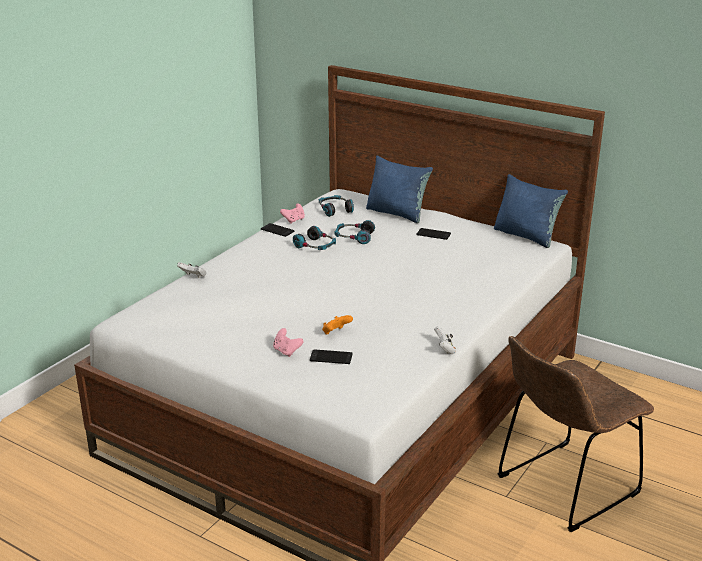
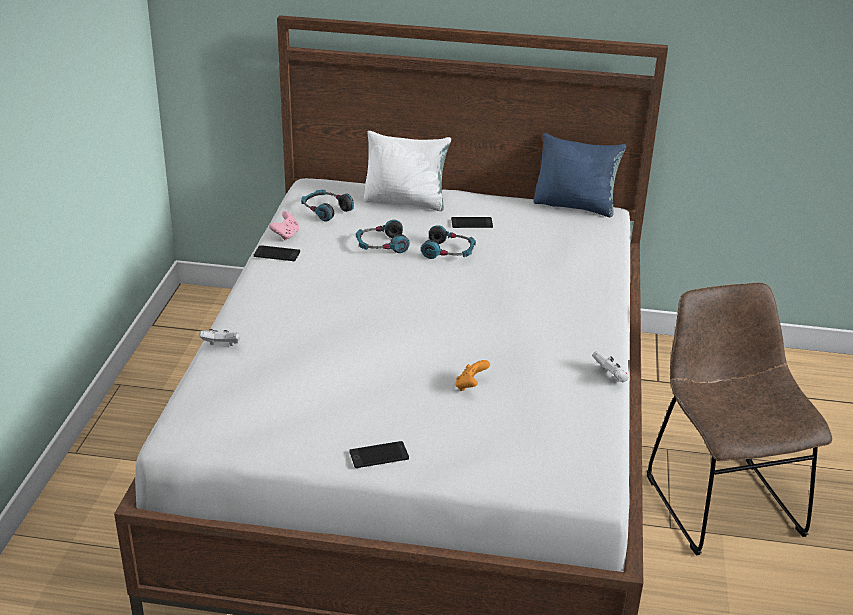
camera: 25 degrees left, 5 degrees up
pink game controller [273,328,304,357] -> none
headphones [293,226,336,250] -> headphones moved to [421,225,476,259]
phone [310,349,352,364] -> phone moved to [349,441,409,468]
blue pillow [366,156,433,223] -> white pillow [364,131,451,211]
brown chair [498,336,654,532] -> brown chair turned 135 degrees clockwise [647,283,832,556]

